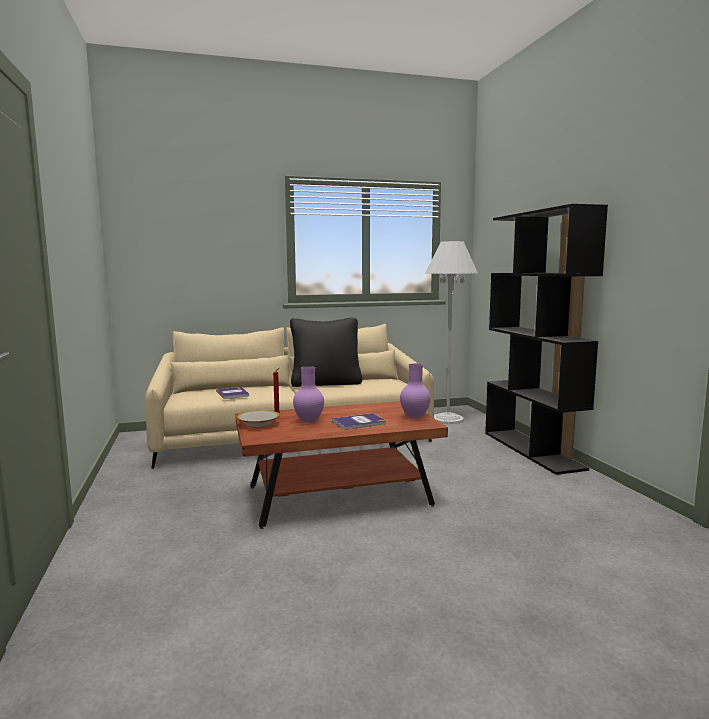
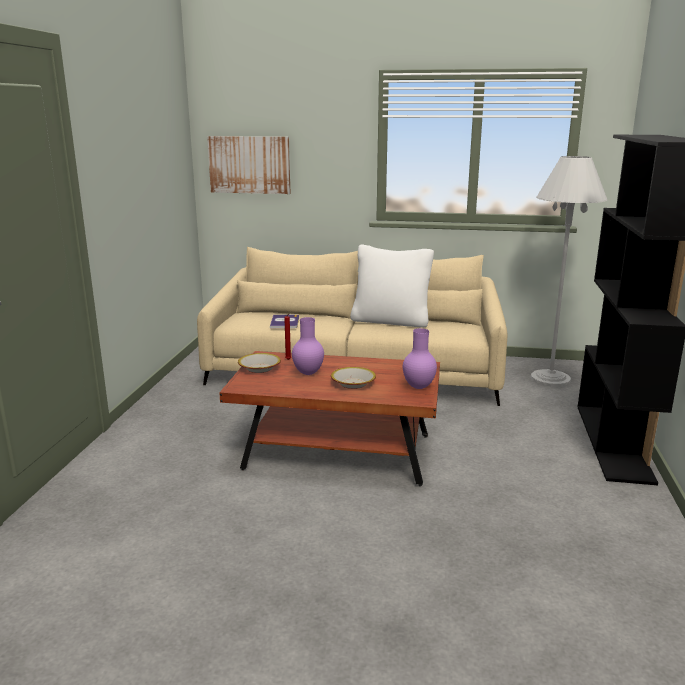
camera: 25 degrees right, 10 degrees up
black pillow [290,318,362,387] -> white pillow [350,244,434,328]
book [332,413,386,429] -> bowl [331,367,376,389]
none -> picture [207,136,290,194]

